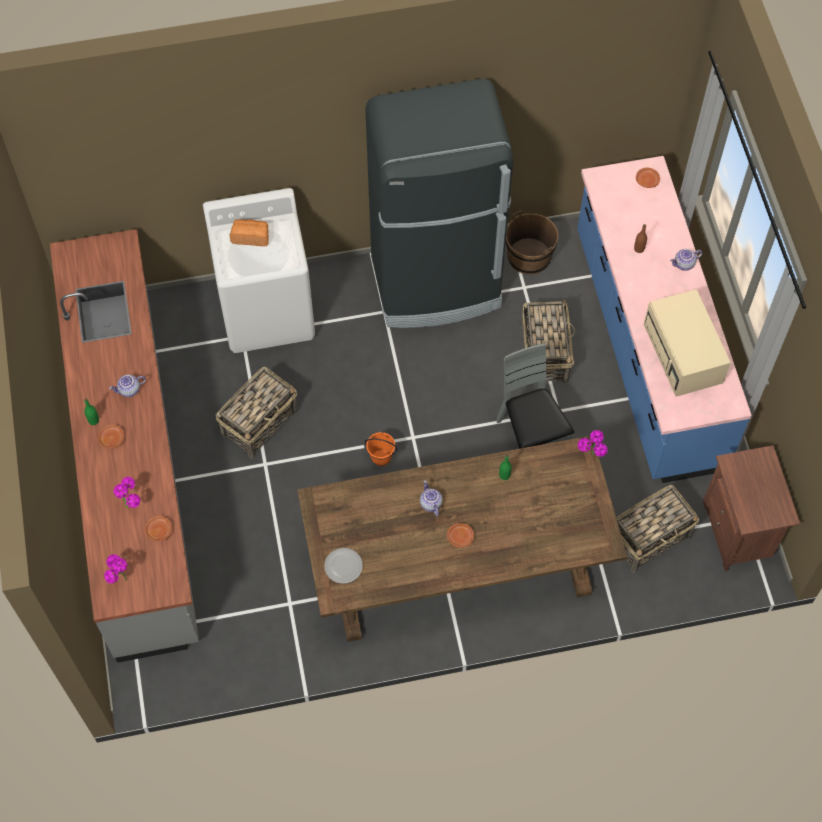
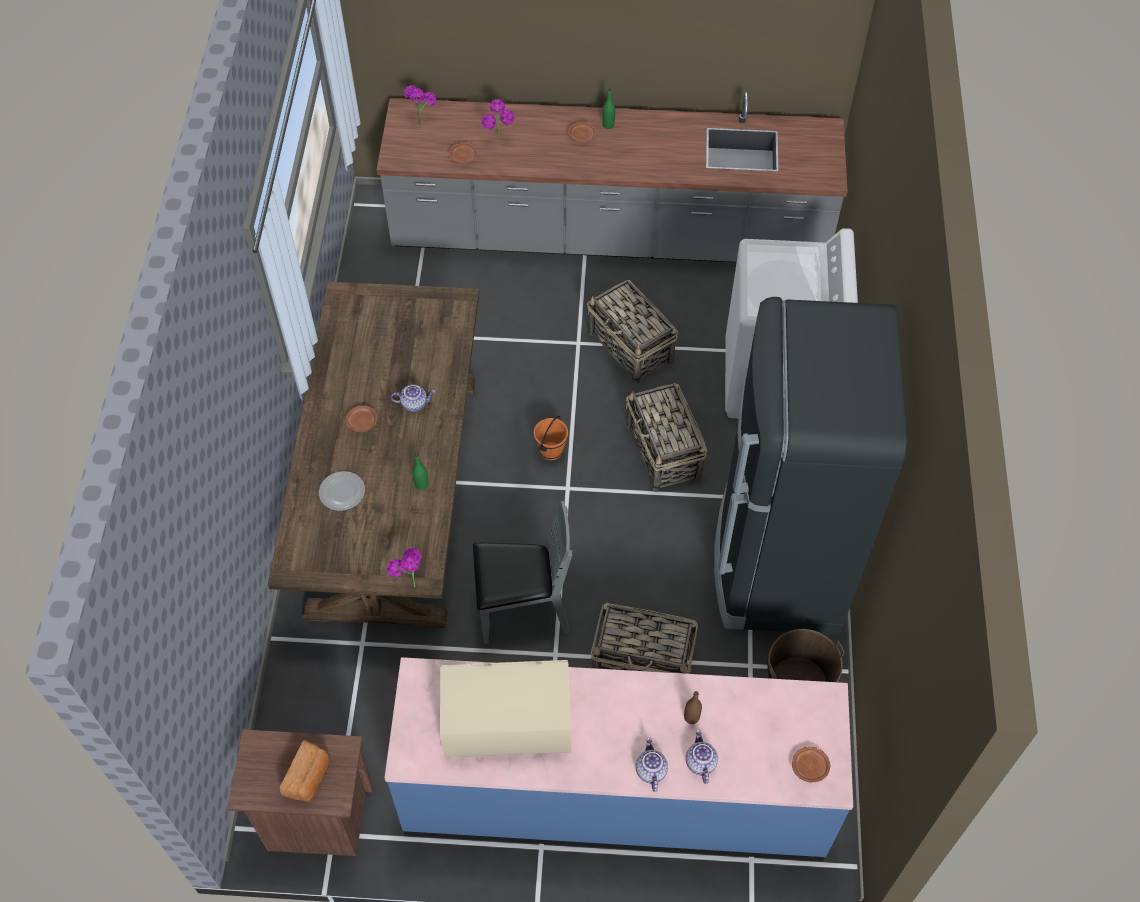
camera: 105 degrees right, 5 degrees down
teapot [109,375,146,397] -> teapot moved to [686,729,718,784]
bread [229,220,269,246] -> bread moved to [280,740,330,801]
plate [324,548,363,584] -> plate moved to [319,471,365,511]
basket [616,485,699,573] -> basket moved to [625,383,707,492]

